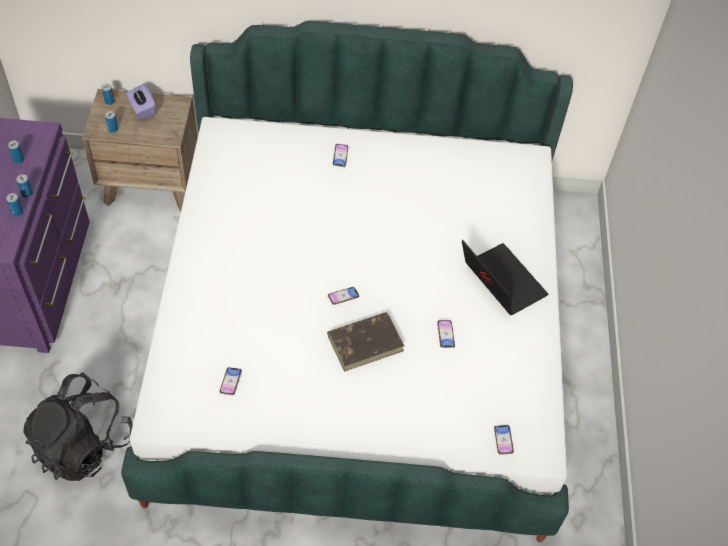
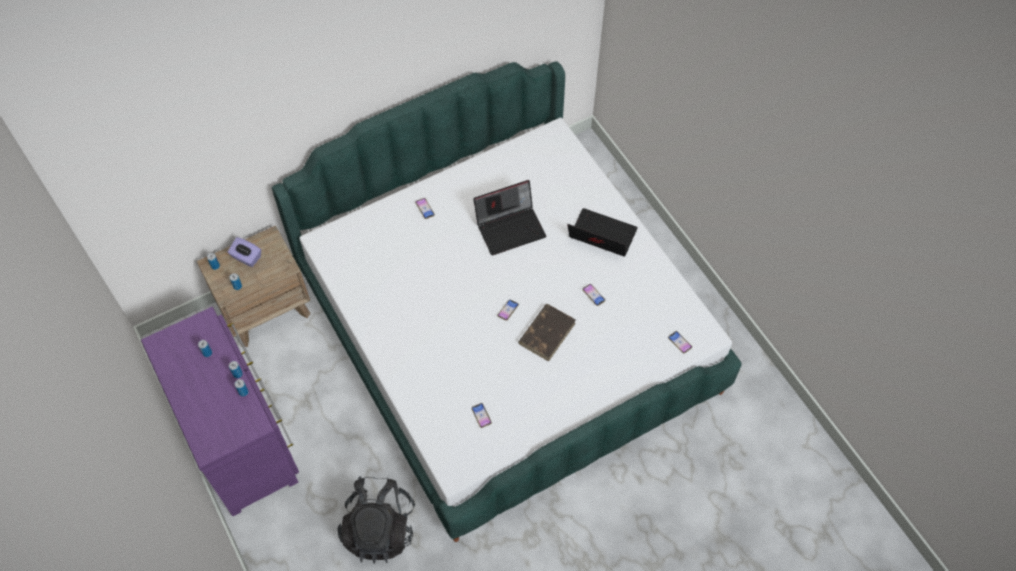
camera: 30 degrees left, 5 degrees up
none -> laptop [473,180,546,255]

